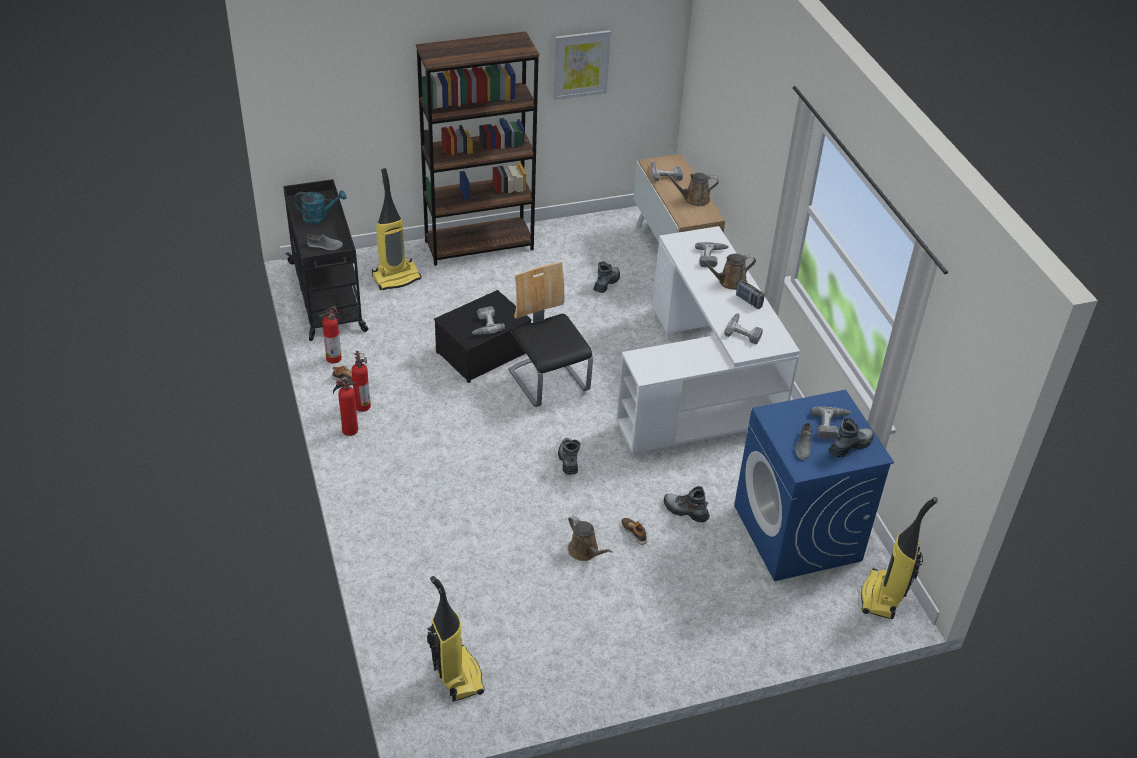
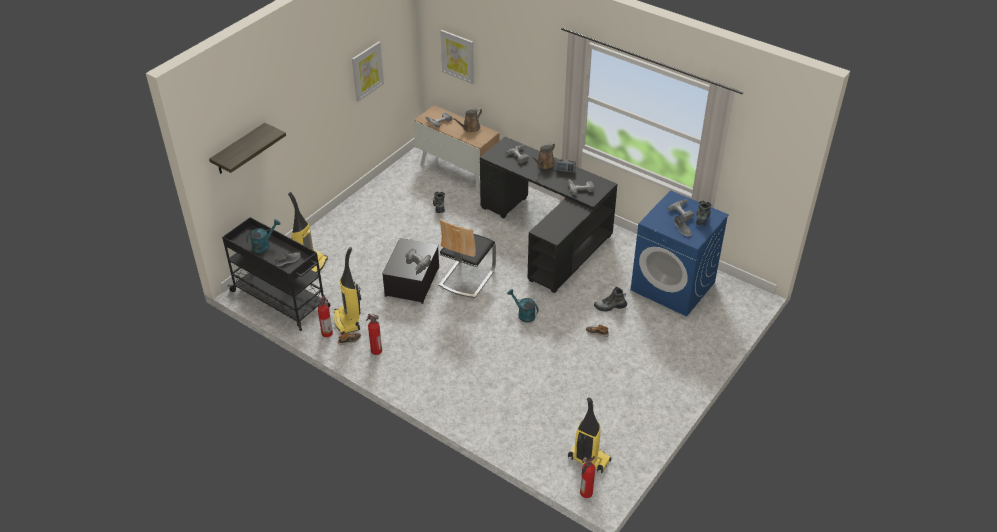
camera: 35 degrees left, 0 degrees up
fire extinguisher [333,377,358,436] -> fire extinguisher moved to [580,456,595,498]
brown bookcase [416,31,539,266] -> none
chair [508,262,593,407] -> chair turned 90 degrees counterclockwise [439,219,496,298]
boot [558,438,581,475] -> turquoise watering can [507,289,539,323]
brown watering can [568,515,612,561] -> none
white desk [616,226,800,456] -> black desk [480,137,618,293]
vacuum cleaner [861,497,938,619] -> vacuum cleaner moved to [334,247,361,335]
none -> shelf [209,123,286,174]
none -> picture [440,30,474,84]

